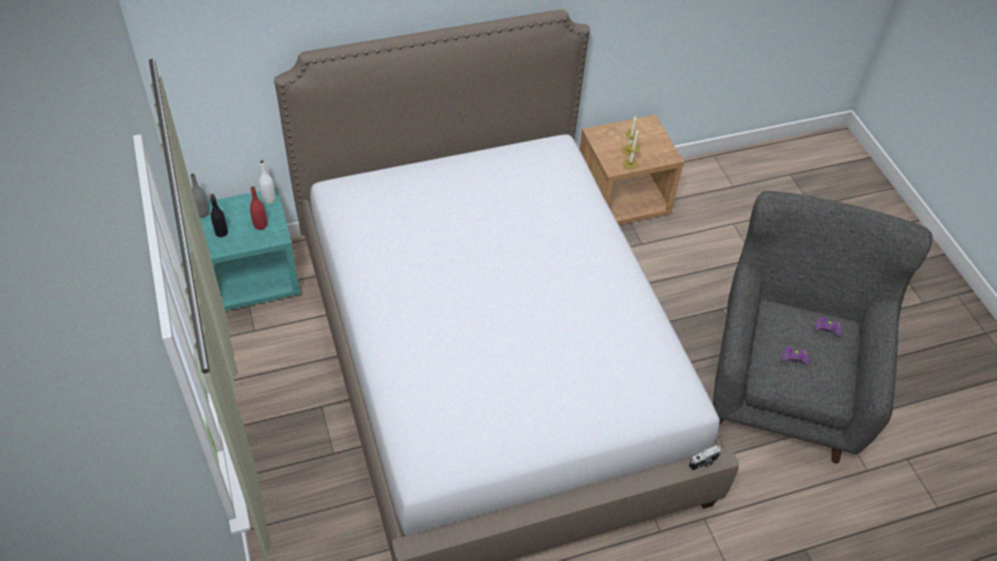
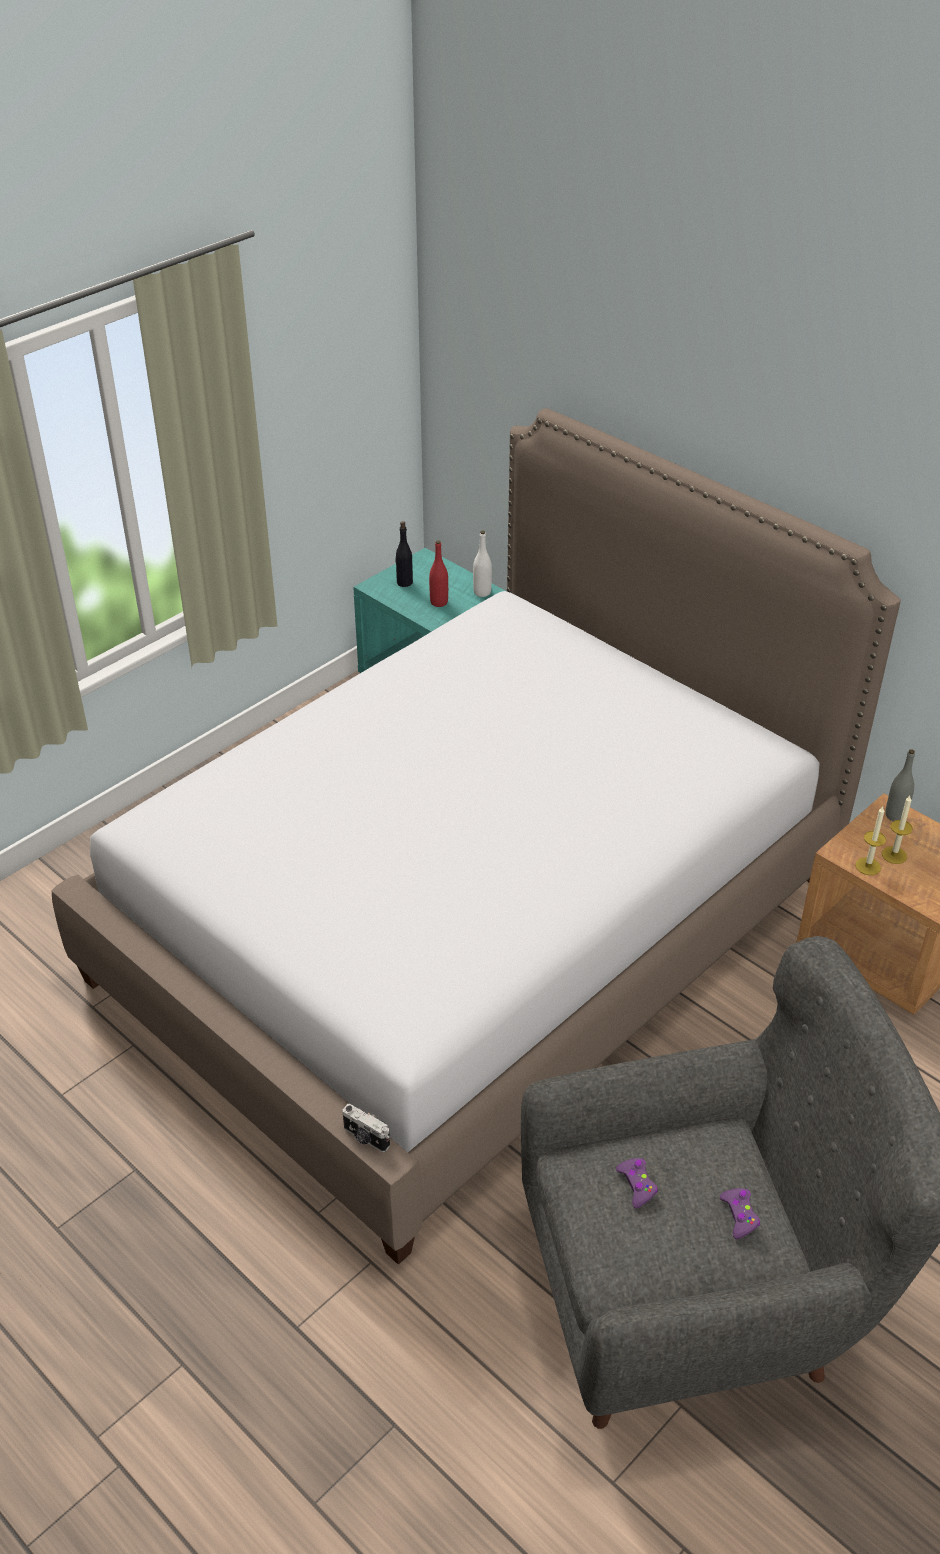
camera: 65 degrees right, 10 degrees down
grey bottle [191,174,209,217] -> grey bottle moved to [885,749,915,821]

